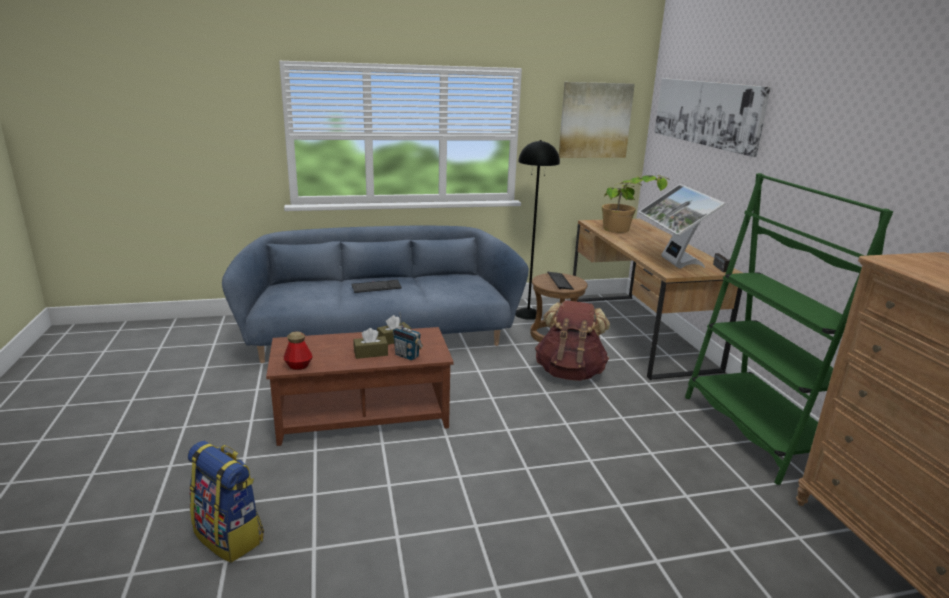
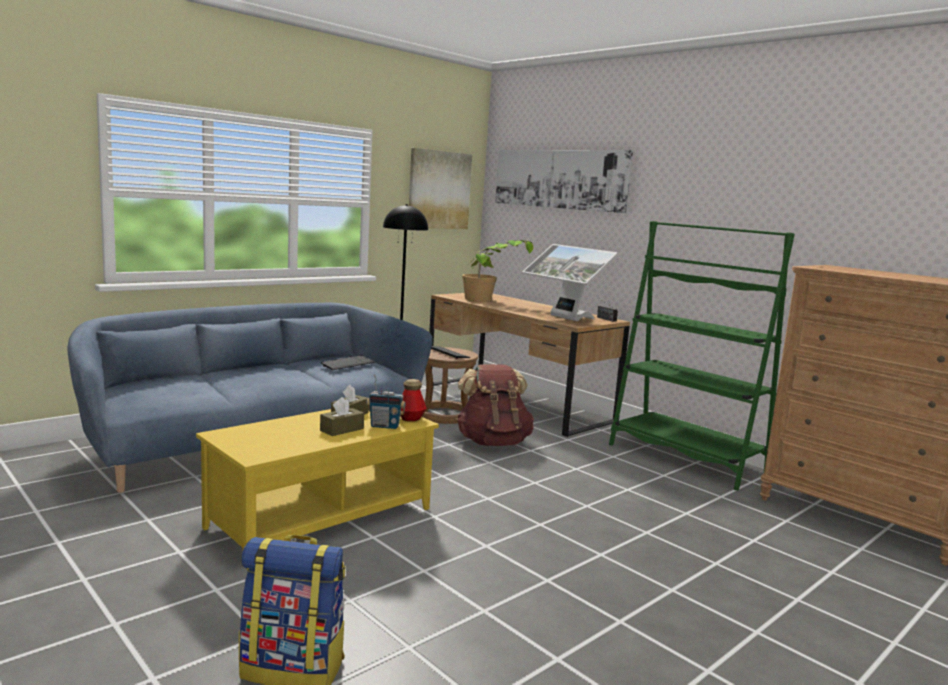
camera: 30 degrees left, 10 degrees down
brown coffee table [266,327,454,446] -> yellow coffee table [196,409,439,552]
bottle [284,331,312,370] -> bottle moved to [400,379,427,421]
keyboard [351,280,402,293] -> keyboard moved to [321,355,375,370]

